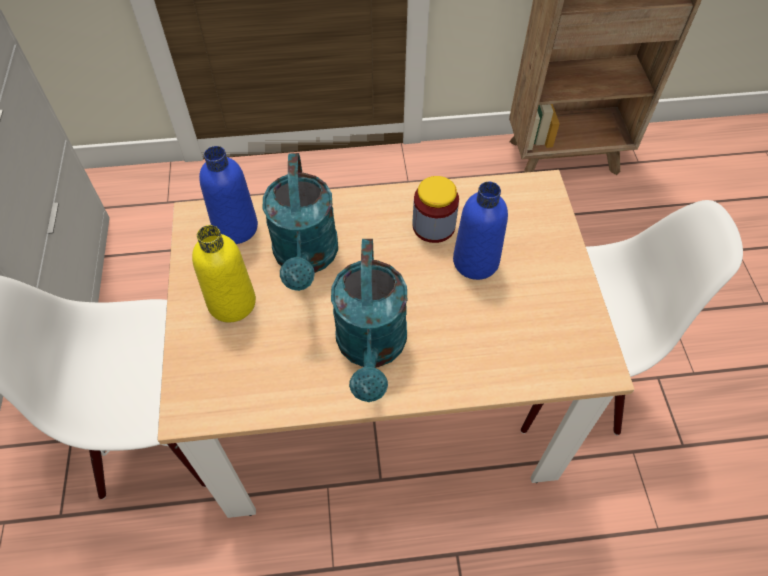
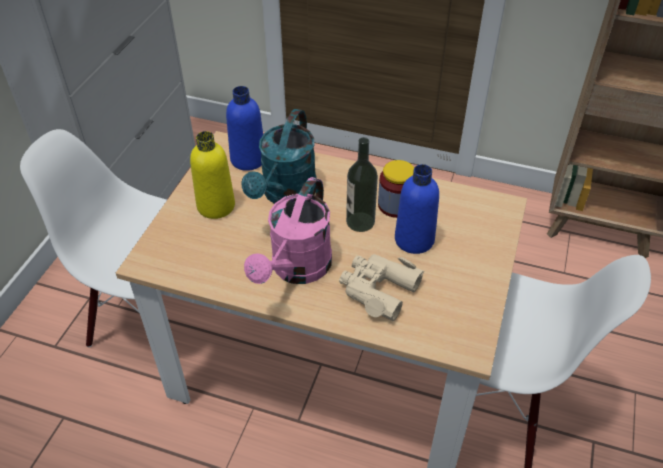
camera: 25 degrees right, 10 degrees down
turquoise watering can [331,239,407,402] -> pink watering can [244,177,332,284]
none -> beige binoculars [339,254,424,321]
none -> bottle [346,137,378,232]

